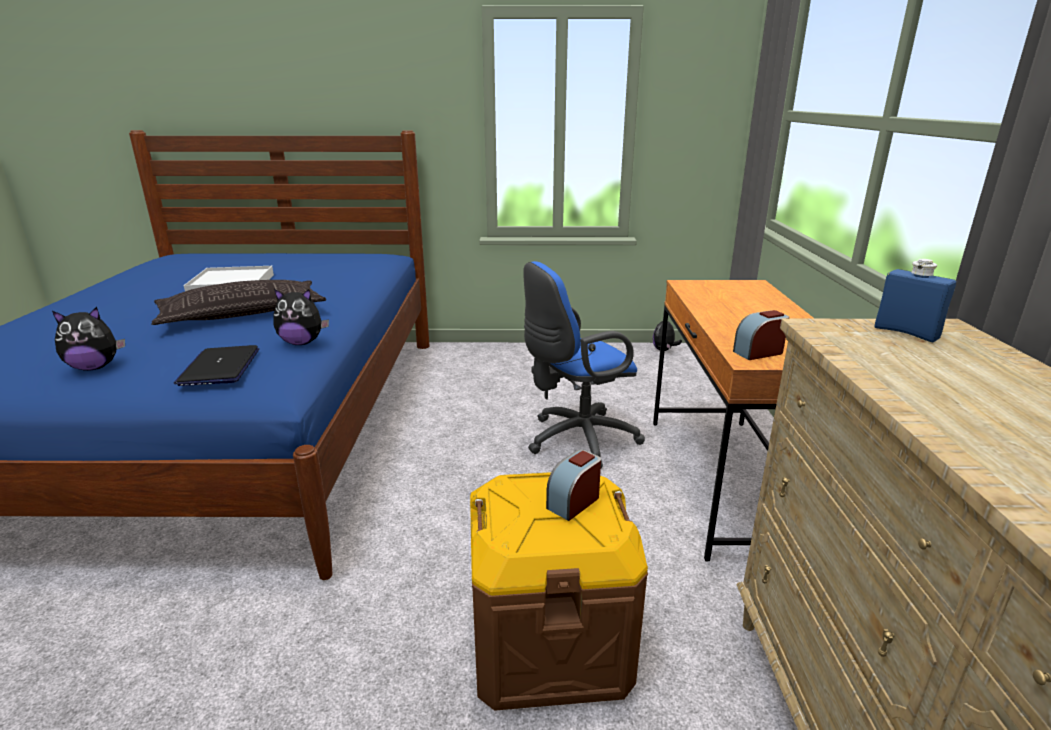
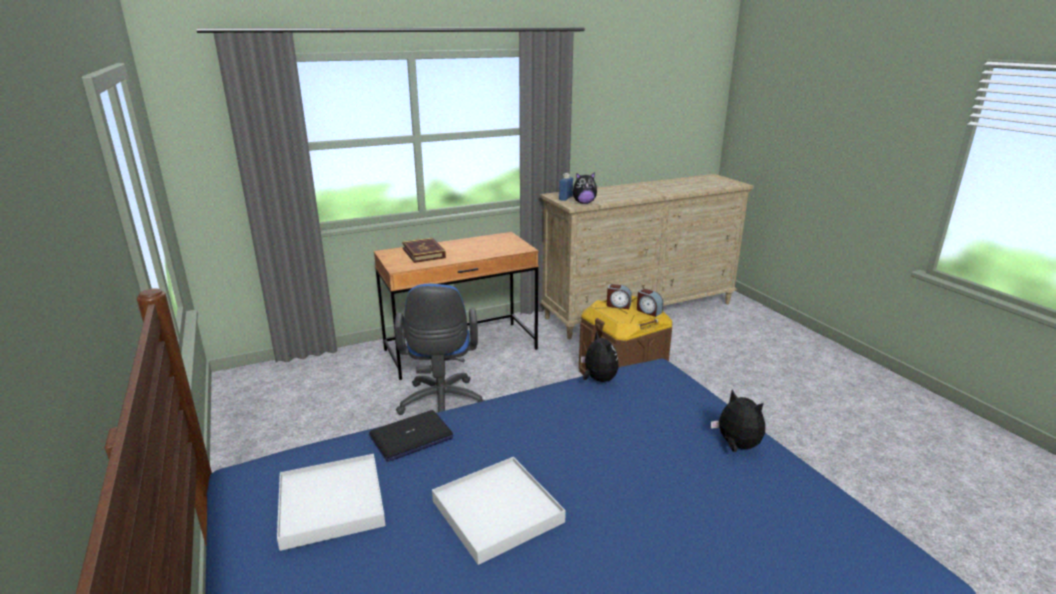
camera: 115 degrees left, 0 degrees up
pillow [151,280,326,325] -> none
laptop [174,345,259,386] -> laptop moved to [369,410,453,462]
blue office chair [523,261,645,468] -> blue office chair turned 45 degrees clockwise [394,284,485,415]
plush toy [653,321,682,351] -> plush toy moved to [573,172,597,204]
alarm clock [733,310,789,360] -> alarm clock moved to [637,289,663,317]
none -> white tray [277,454,386,551]
none -> book [402,238,446,263]

